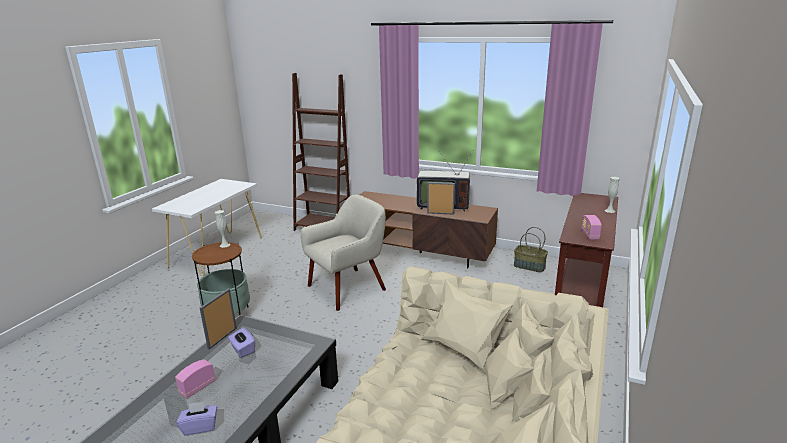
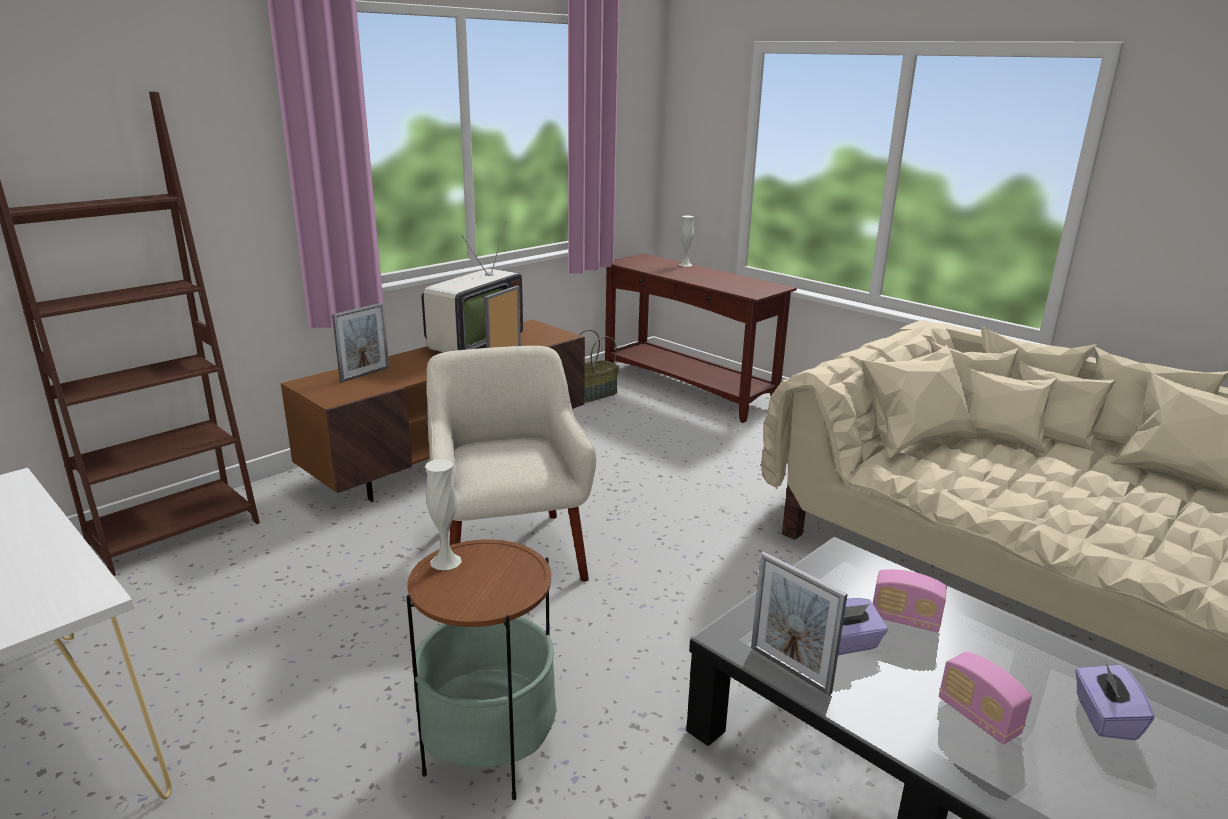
camera: 70 degrees left, 0 degrees up
radio [581,215,602,240] -> radio moved to [873,569,947,633]
none -> picture frame [332,303,389,382]

